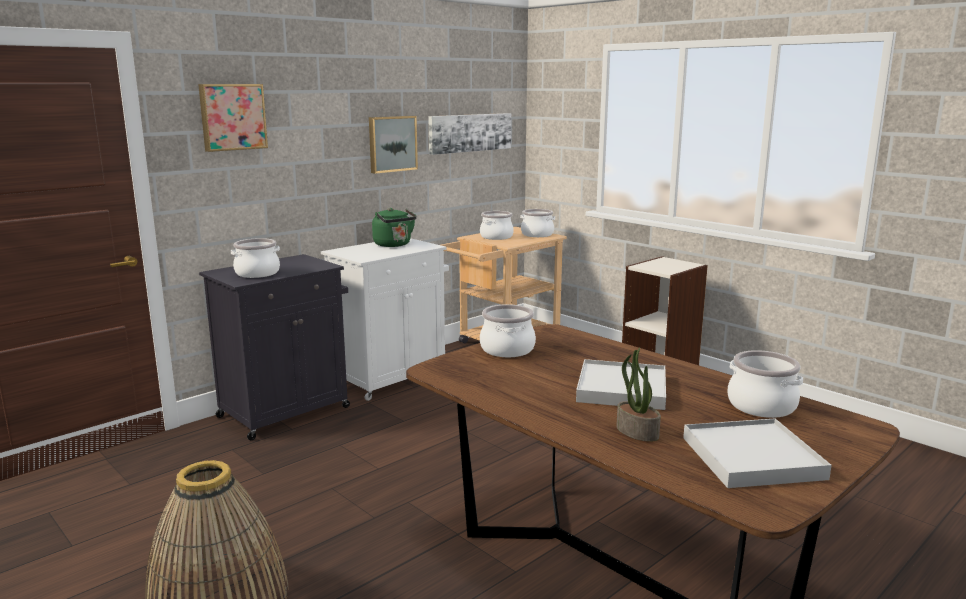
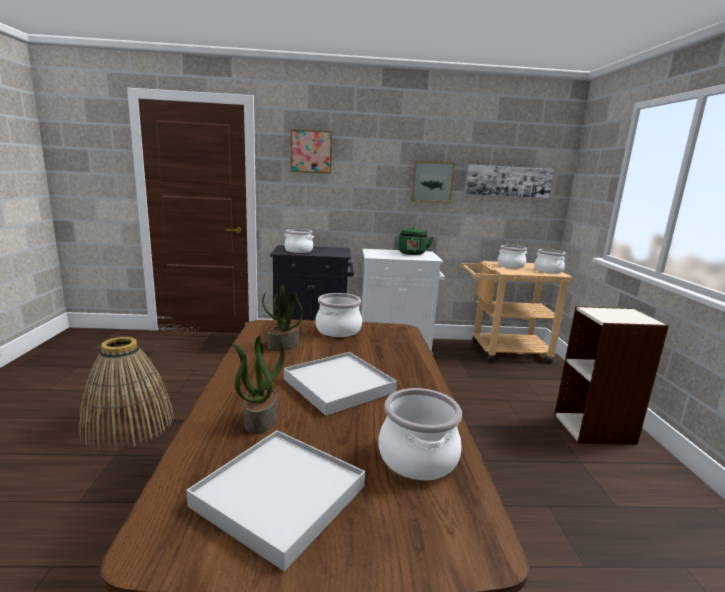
camera: 40 degrees right, 0 degrees up
none -> potted plant [262,285,303,351]

